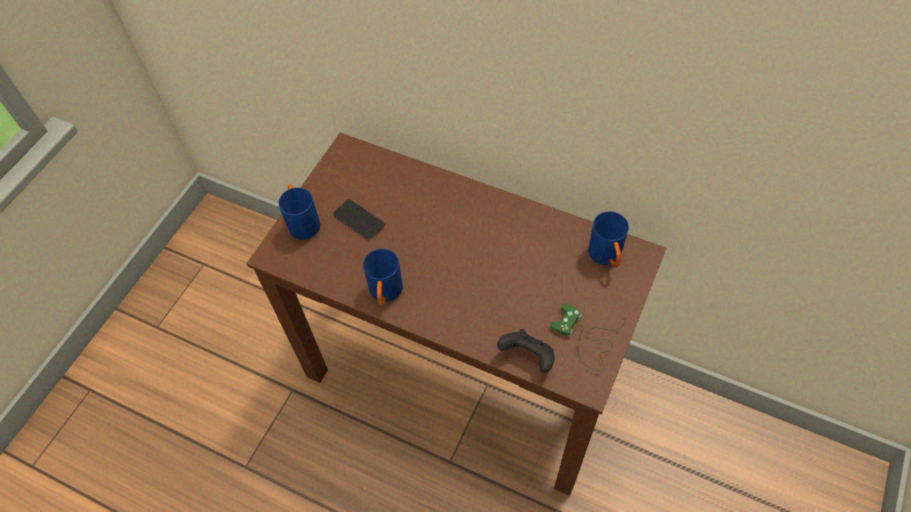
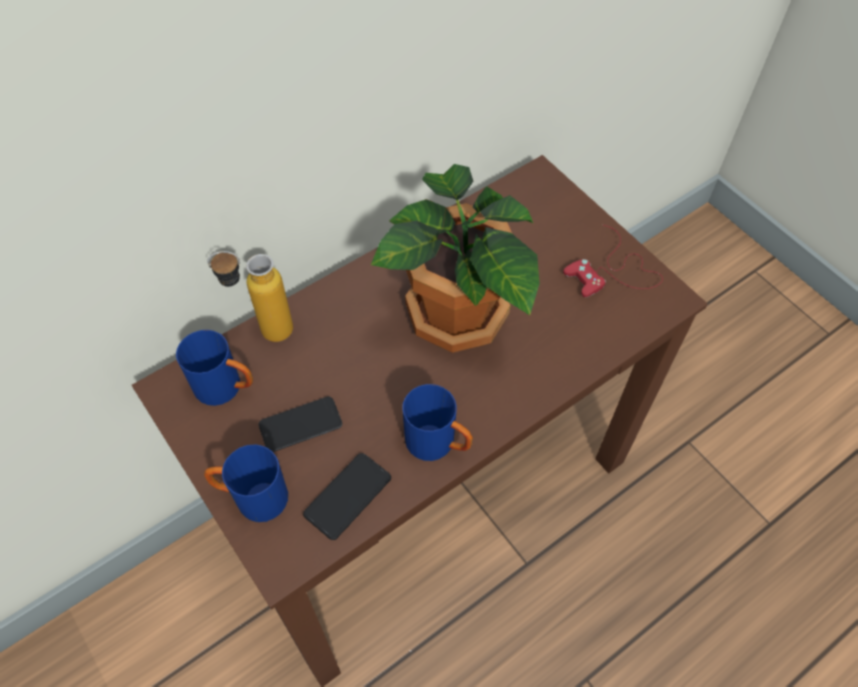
camera: 65 degrees left, 0 degrees up
black game controller [497,329,554,373] -> none
green game controller [550,304,625,371] -> red game controller [563,225,663,297]
blue mug [588,211,629,267] -> blue mug moved to [176,330,253,406]
none -> bottle [207,251,293,342]
none -> phone [303,453,391,540]
none -> potted plant [371,164,540,353]

